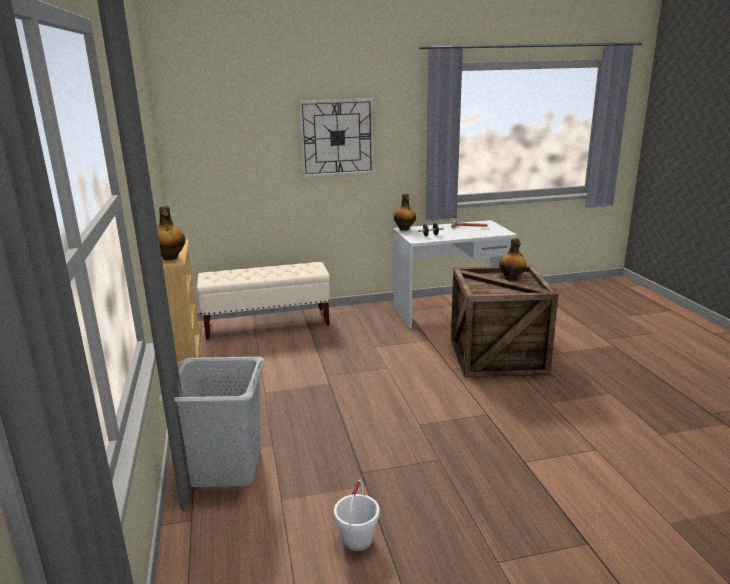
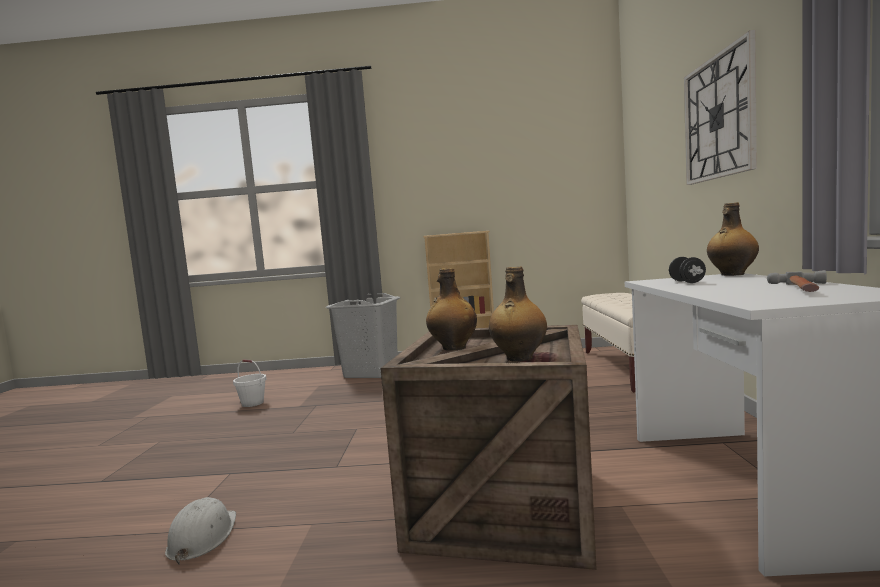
camera: 105 degrees right, 15 degrees down
bottle [157,206,185,260] -> bottle moved to [426,268,477,351]
none -> white hard hat [165,497,236,565]

